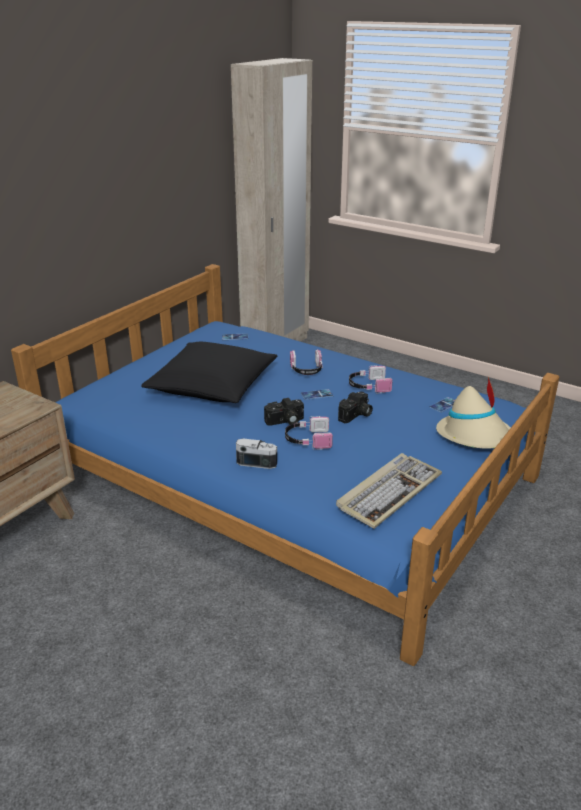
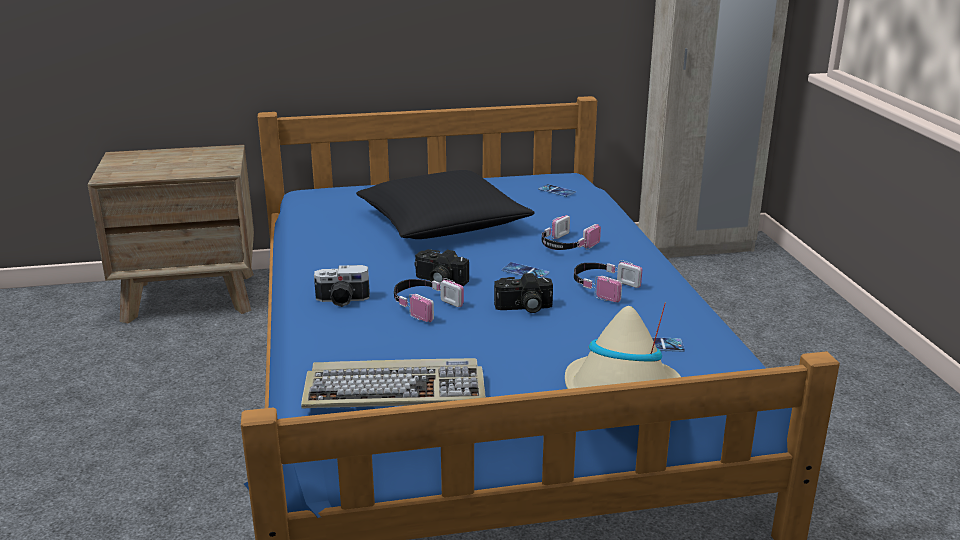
camera: 45 degrees right, 5 degrees down
camera [236,439,277,469] -> camera turned 120 degrees clockwise [314,265,370,307]

